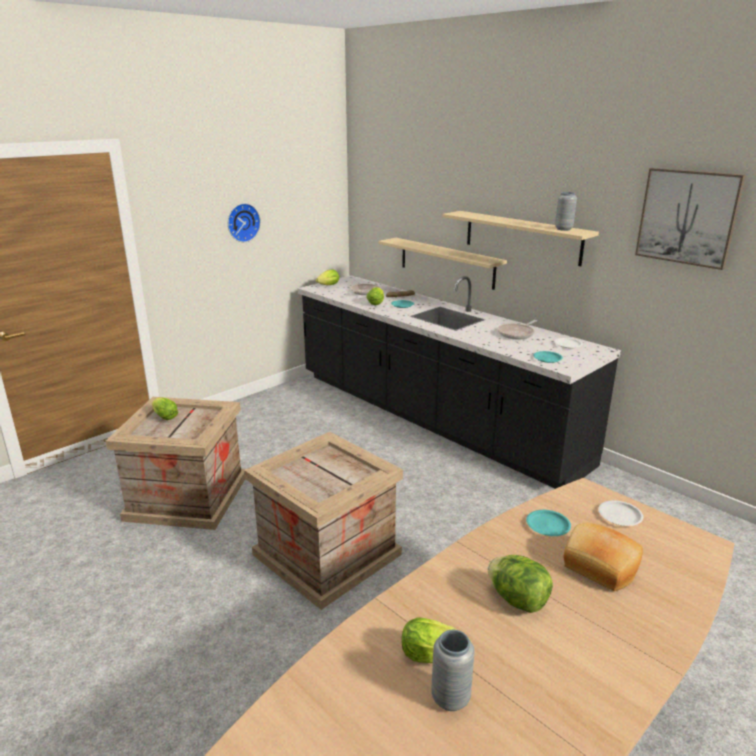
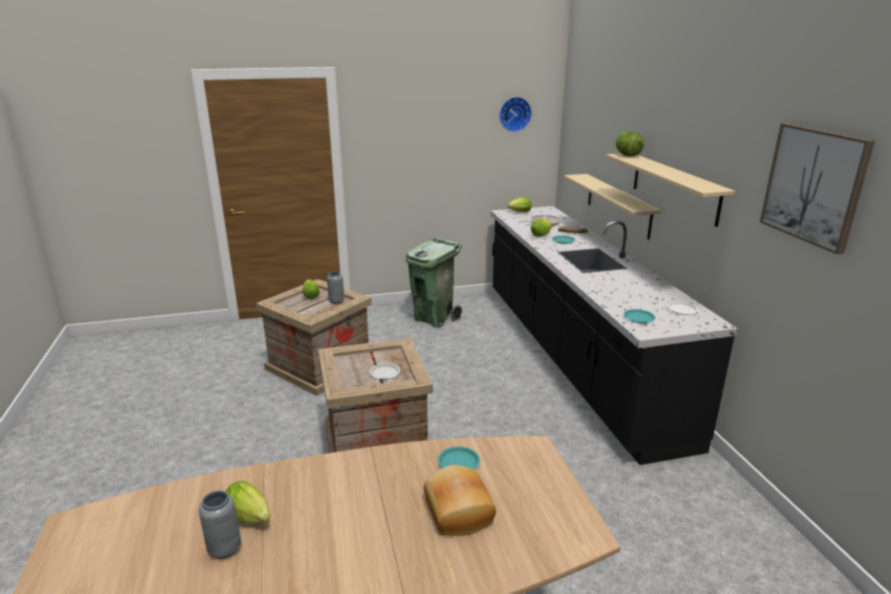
camera: 30 degrees right, 0 degrees up
wall clock [228,203,261,242] -> wall clock moved to [499,97,532,132]
lettuce [488,555,553,613] -> lettuce moved to [616,131,644,157]
frying pan [497,320,537,340] -> none
grey vase [555,192,577,231] -> grey vase moved to [327,271,344,304]
white plate [598,500,643,526] -> white plate moved to [370,363,400,379]
none -> green trash can [406,238,462,328]

